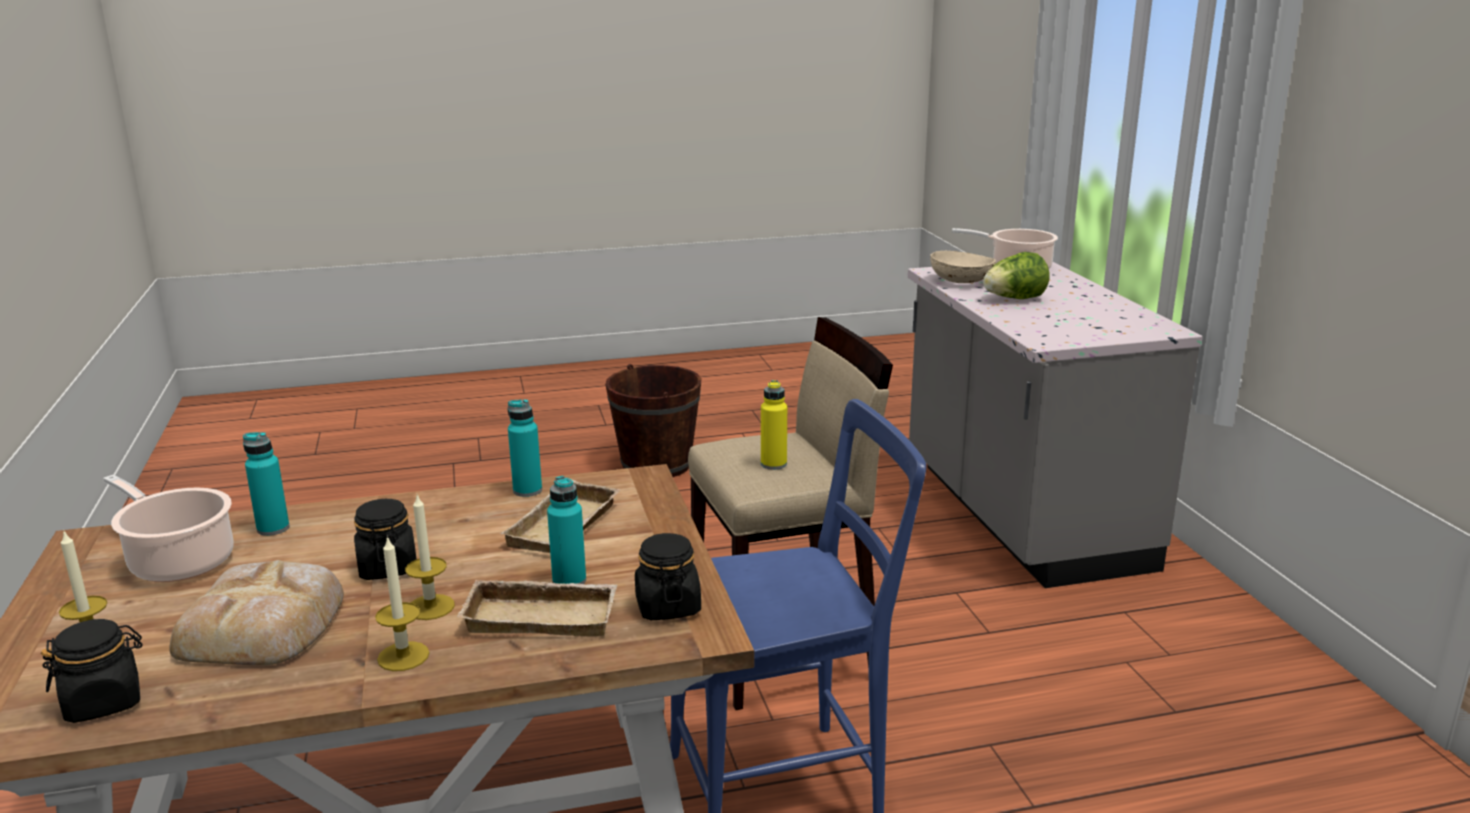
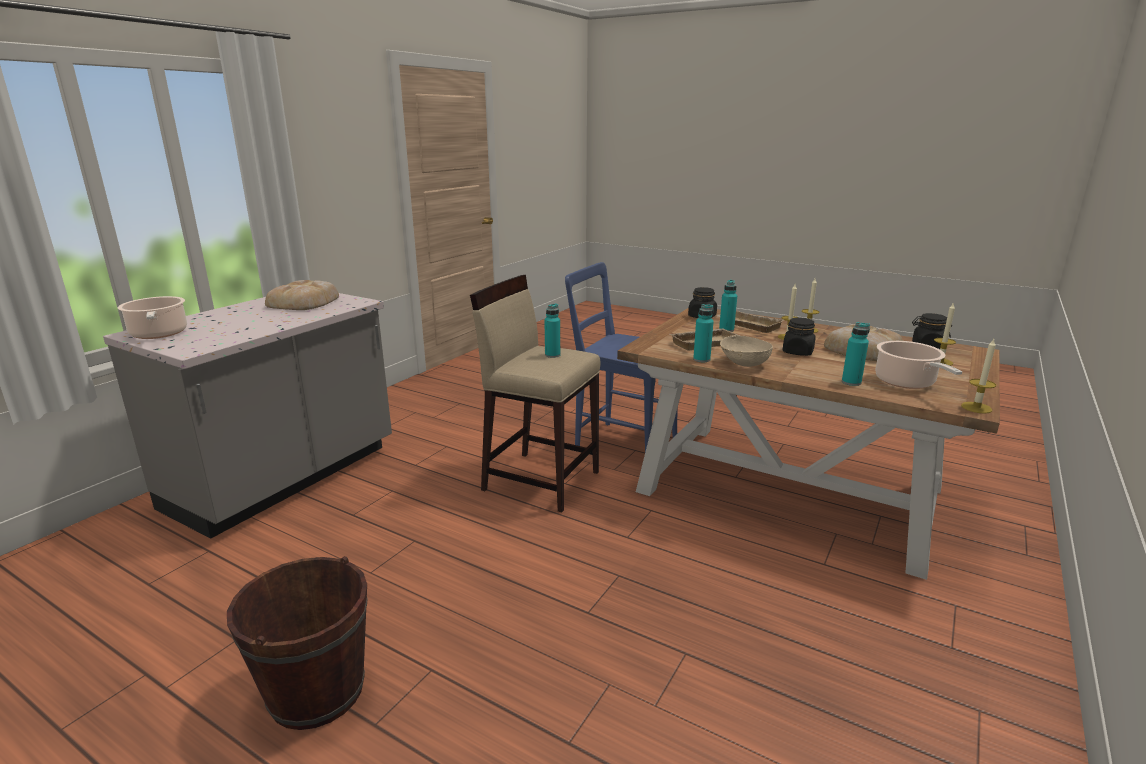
camera: 135 degrees left, 0 degrees up
yellow bottle [761,380,787,470] -> turquoise bottle [544,303,560,358]
beige bowl [930,250,995,283] -> beige bowl moved to [720,335,773,367]
lettuce [983,252,1050,299] -> none
none -> bread [265,280,339,310]
none -> candle [961,339,996,414]

